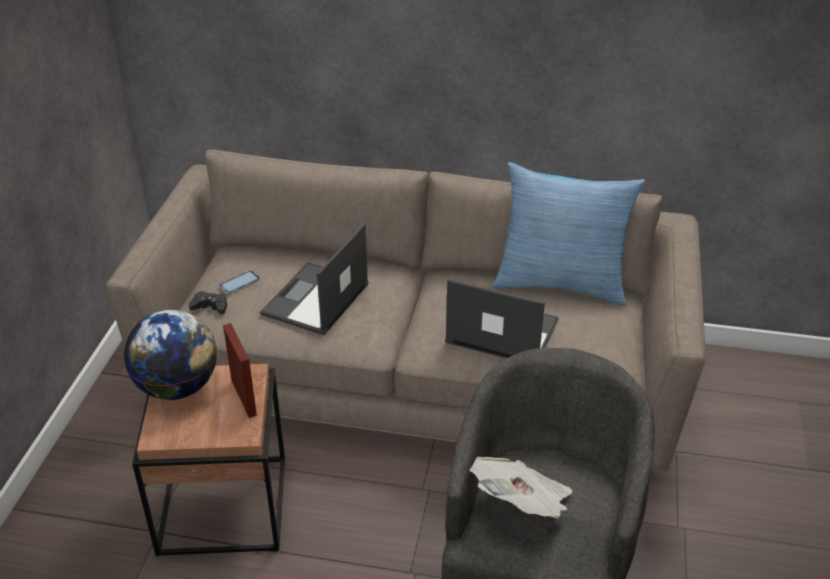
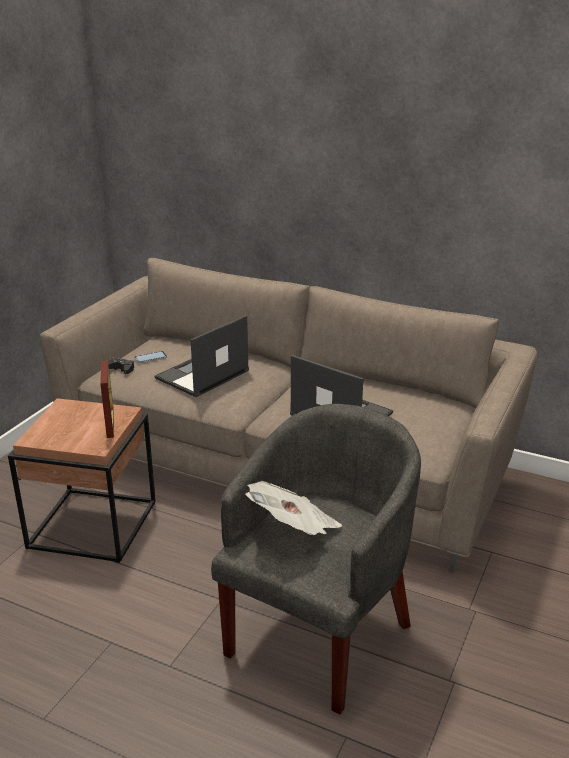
camera: 15 degrees right, 10 degrees down
globe [124,310,217,400] -> none
pillow [493,162,645,307] -> none

